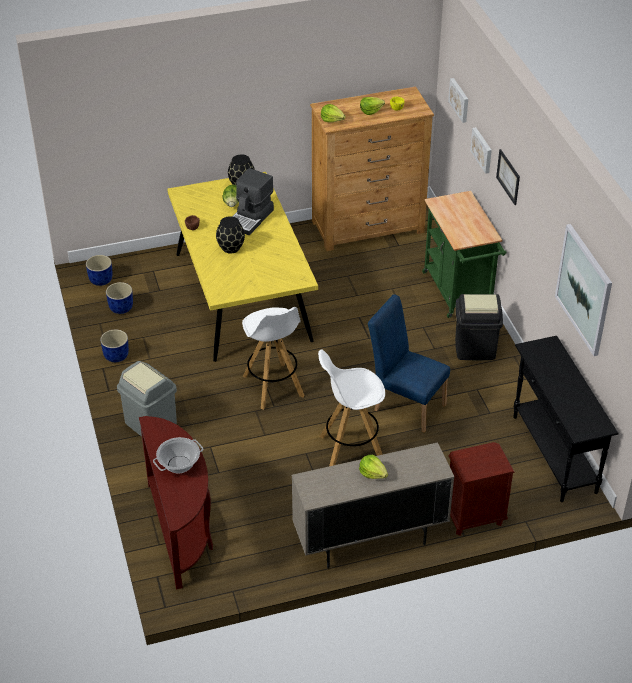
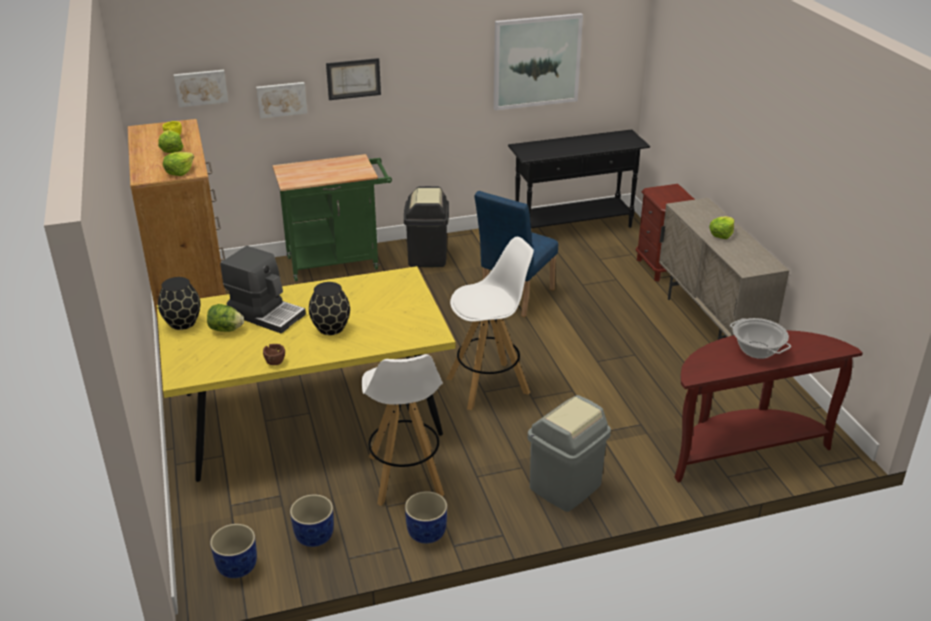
camera: 90 degrees left, 10 degrees down
white stool [318,349,385,466] -> white stool moved to [362,354,444,506]

